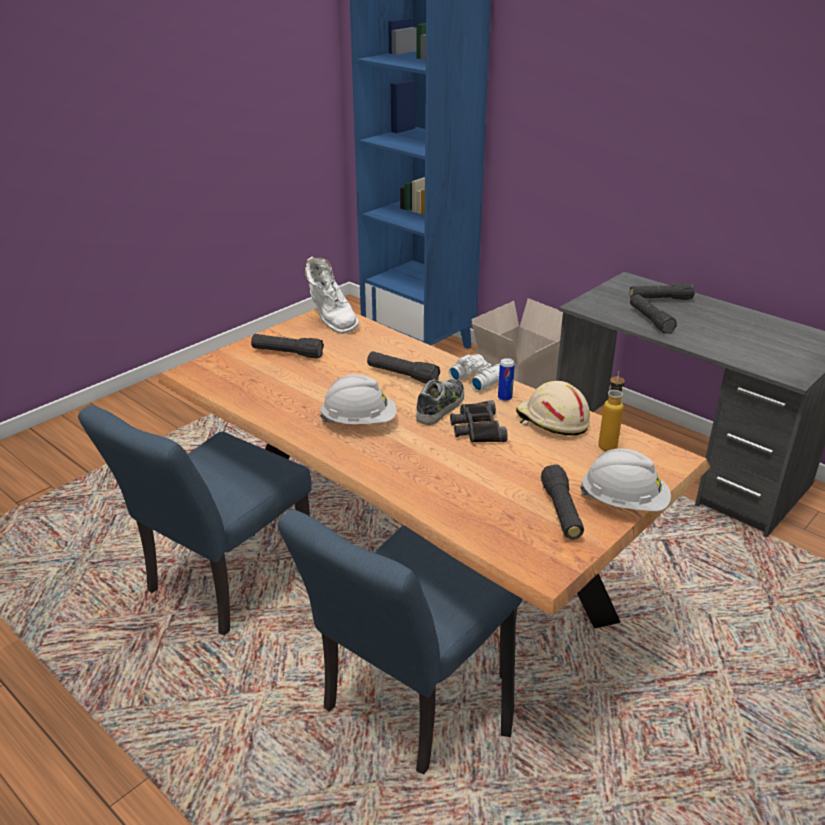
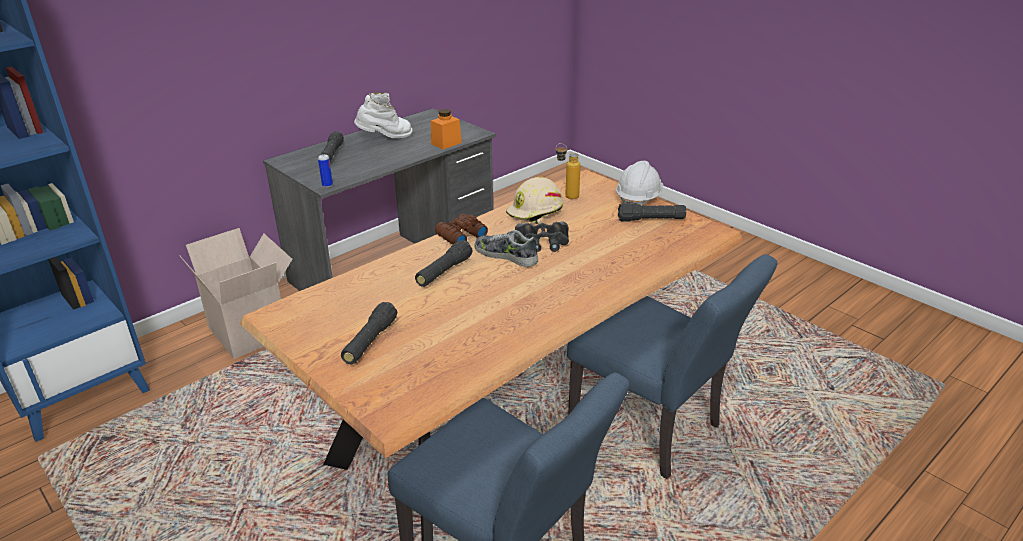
camera: 85 degrees left, 0 degrees up
white boot [305,257,359,334] -> white boot moved to [354,92,413,138]
white hard hat [320,374,397,424] -> none
white binoculars [449,354,500,391] -> brown binoculars [435,214,488,244]
can [498,358,515,401] -> can moved to [318,154,333,187]
black flashlight [630,294,677,333] -> none
none -> orange jar [431,109,462,149]

